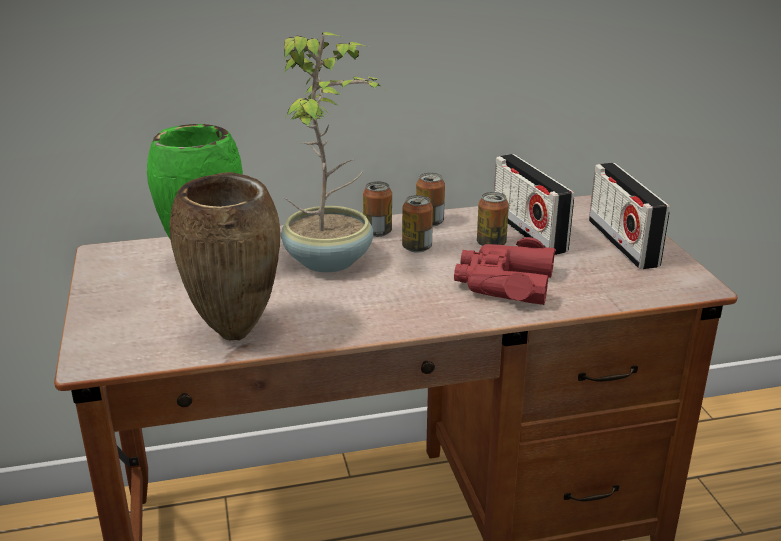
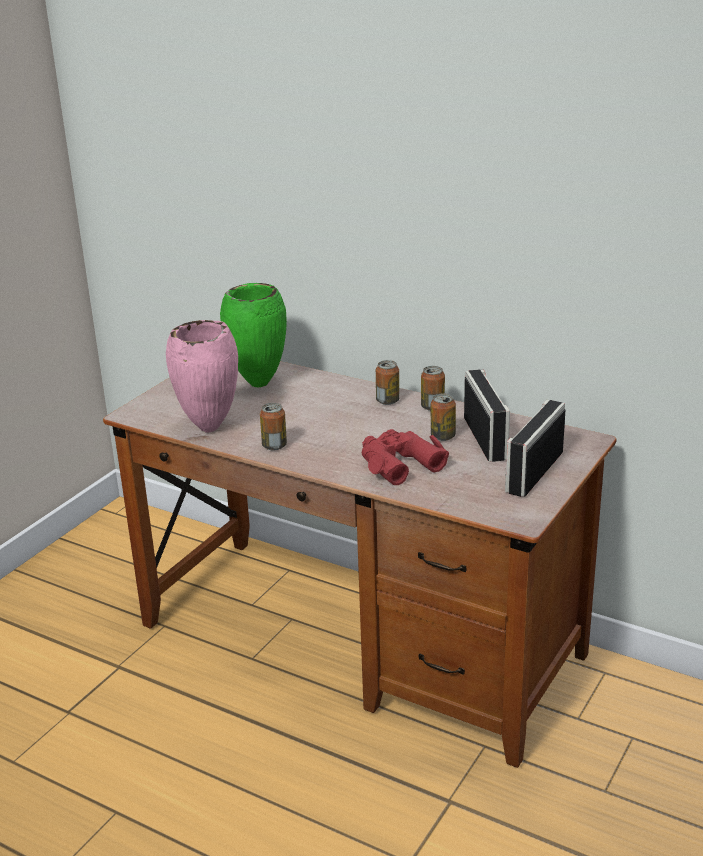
camera: 45 degrees right, 0 degrees up
brown vase [169,172,281,340] -> pink vase [166,320,238,432]
potted plant [281,32,384,272] -> none
can [402,195,433,253] -> can moved to [260,403,287,450]
radio [494,154,574,255] -> radio turned 150 degrees clockwise [464,369,510,462]

